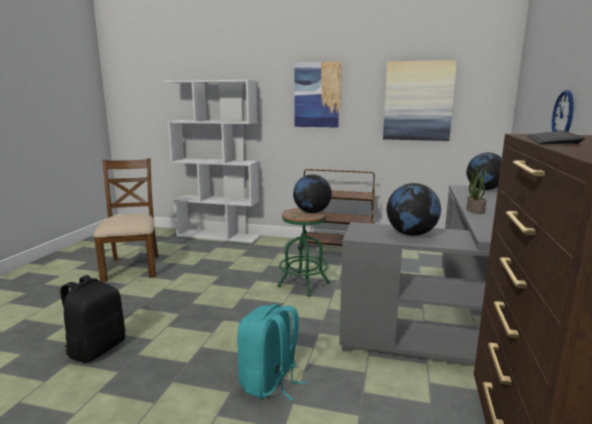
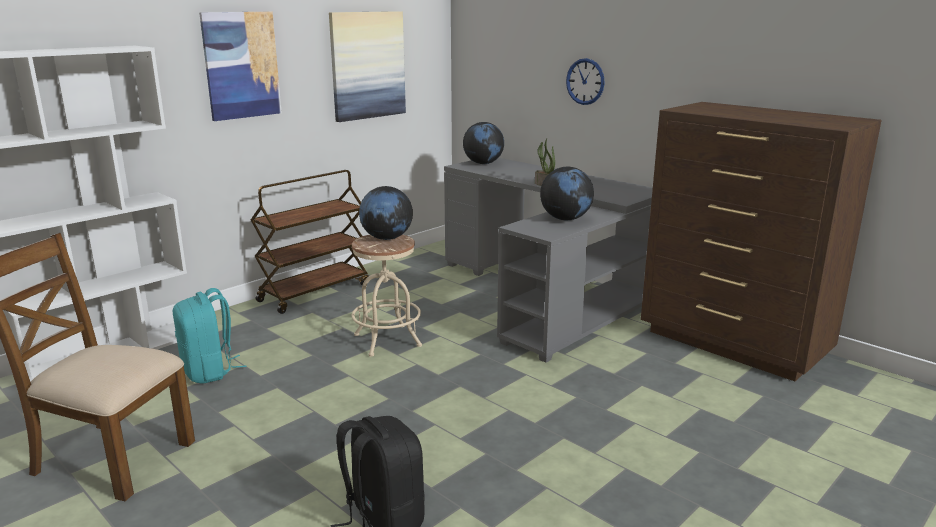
camera: 60 degrees left, 5 degrees up
turquoise backpack [237,304,307,401] -> turquoise backpack moved to [173,288,246,383]
green stool [277,208,330,297] -> beige stool [352,235,422,357]
keyboard [527,131,585,145] -> none

